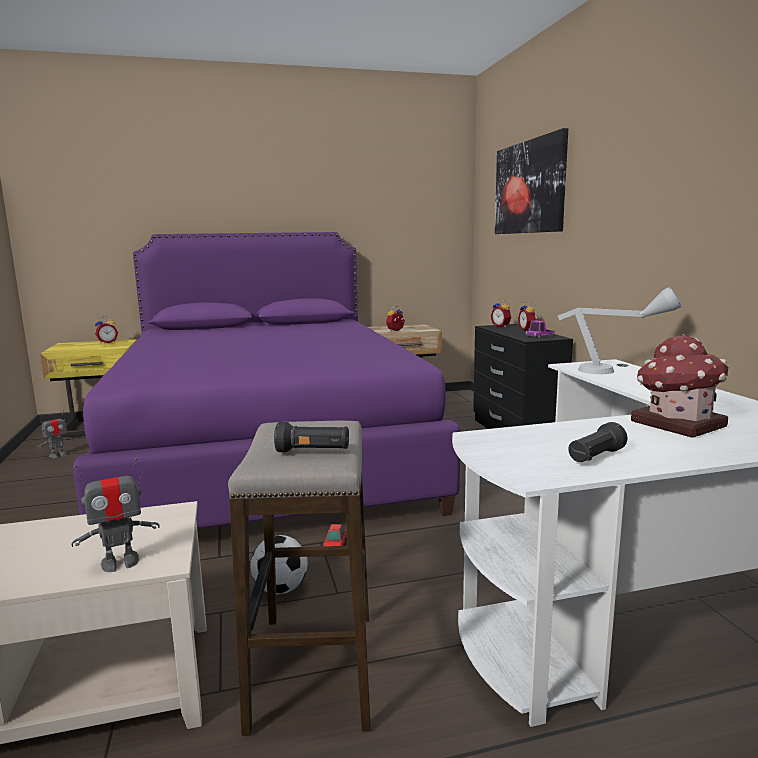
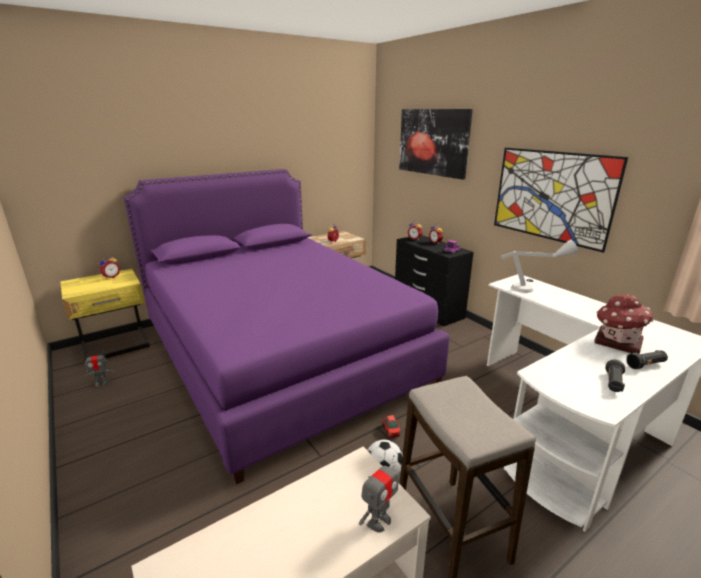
camera: 20 degrees left, 10 degrees up
toy robot [37,411,74,458] -> toy robot turned 45 degrees clockwise [83,350,116,387]
black flashlight [274,422,349,452] -> black flashlight moved to [626,350,668,369]
none -> picture [494,148,628,253]

